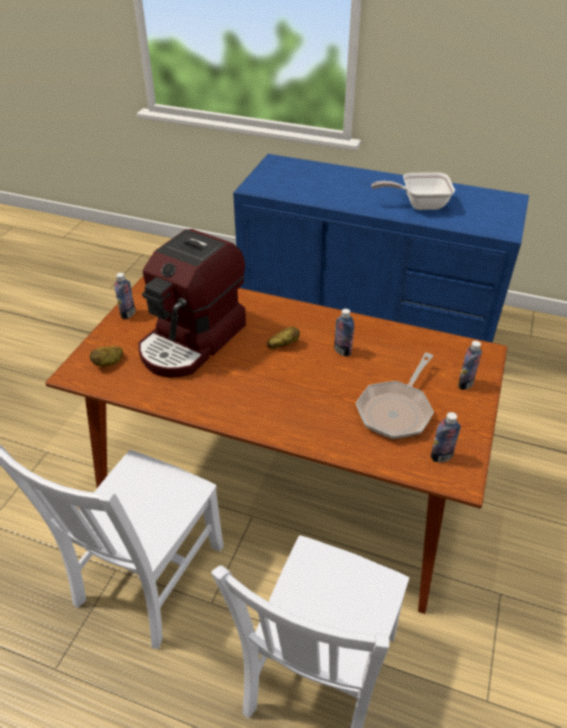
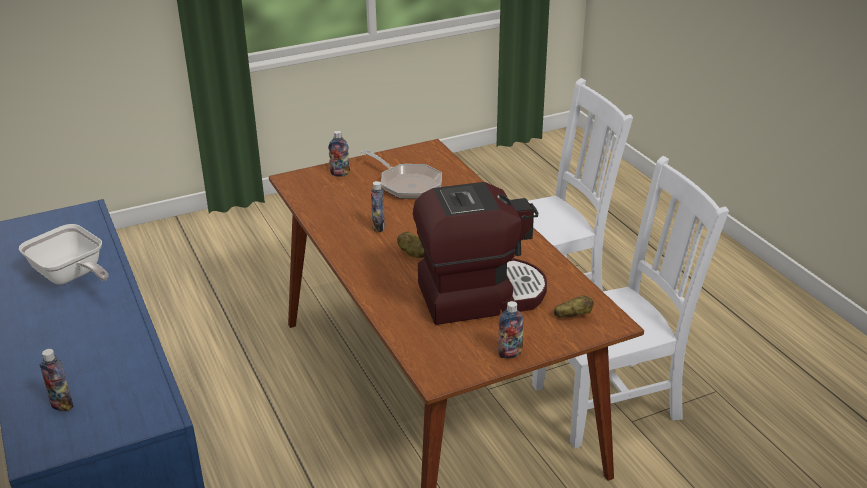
camera: 135 degrees left, 10 degrees down
frying pan [356,353,434,439] -> frying pan turned 60 degrees clockwise [361,149,442,199]
bottle [431,412,461,462] -> bottle moved to [40,349,74,411]

